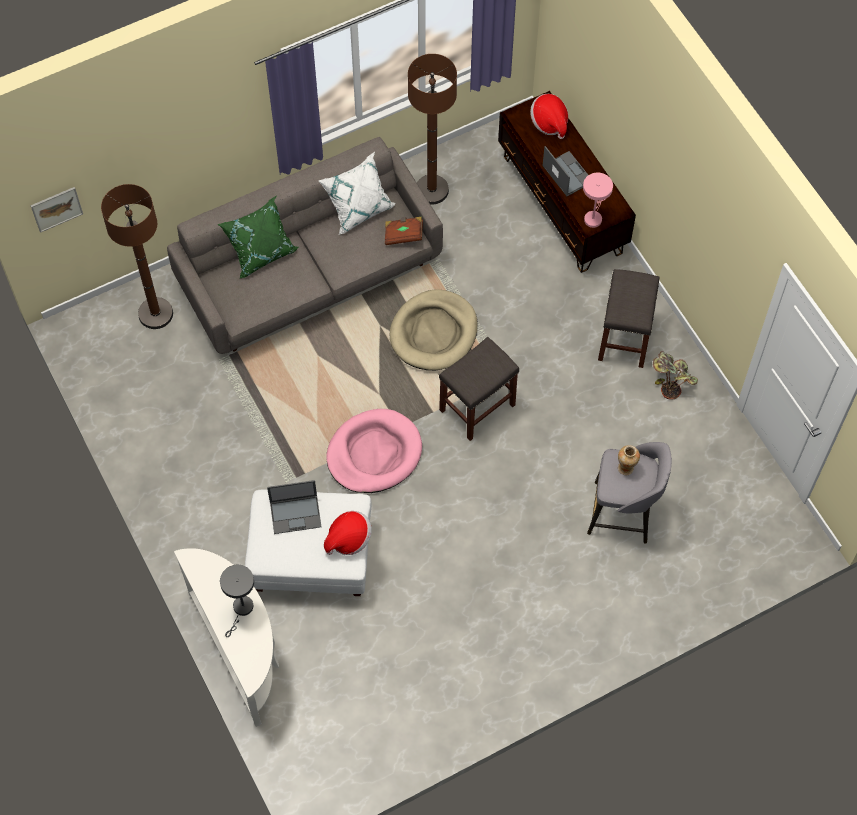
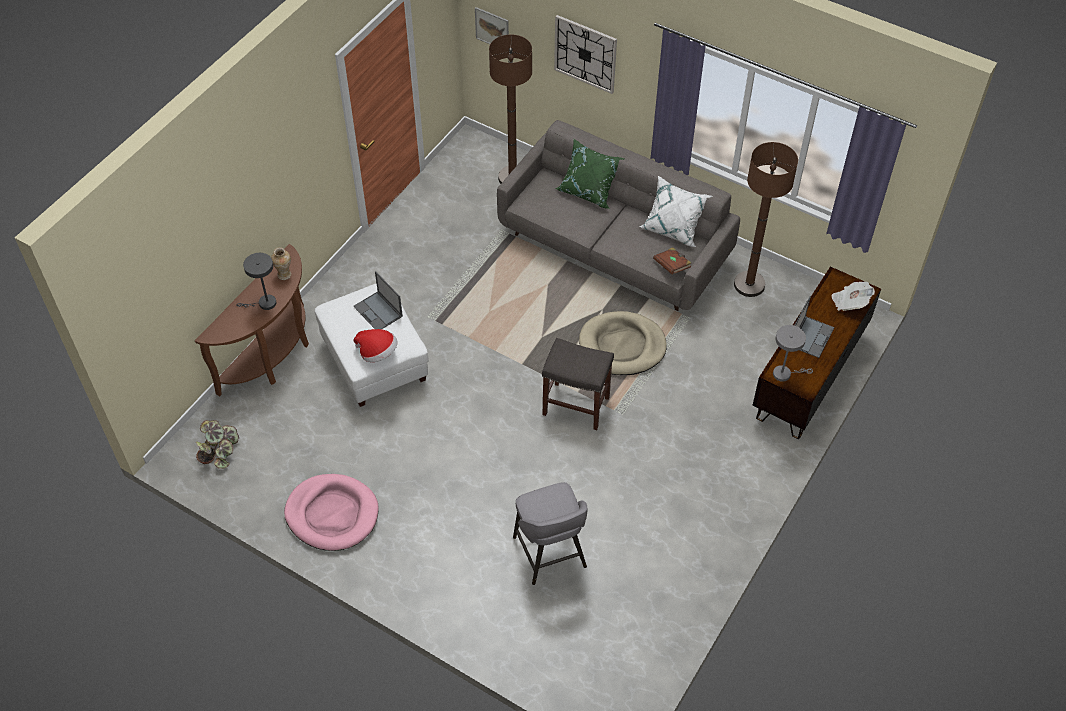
camera: 60 degrees right, 10 degrees down
white console table [174,548,279,727] -> brown console table [195,244,309,396]
pink dog bed [326,409,422,493] -> pink dog bed moved to [284,474,379,551]
hat [530,94,568,139] -> newspaper [831,282,875,311]
pink table lamp [583,173,613,228] -> grey table lamp [773,325,813,382]
grey stool [598,269,659,368] -> none
vase [618,445,640,475] -> vase moved to [271,247,291,280]
potted plant [653,351,698,400] -> potted plant moved to [196,420,239,469]
none -> wall clock [554,15,617,94]

